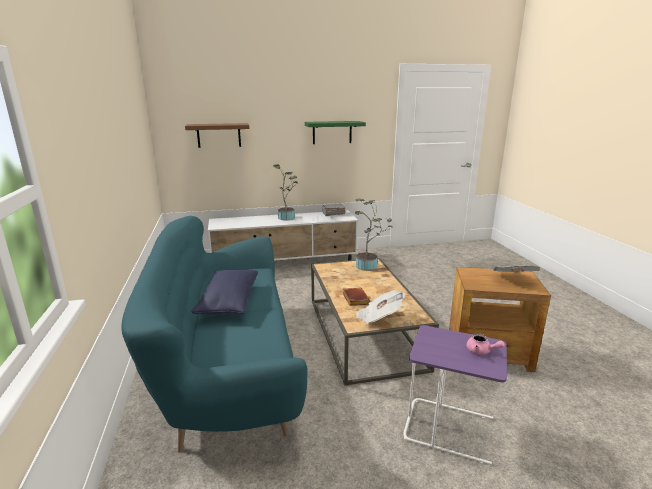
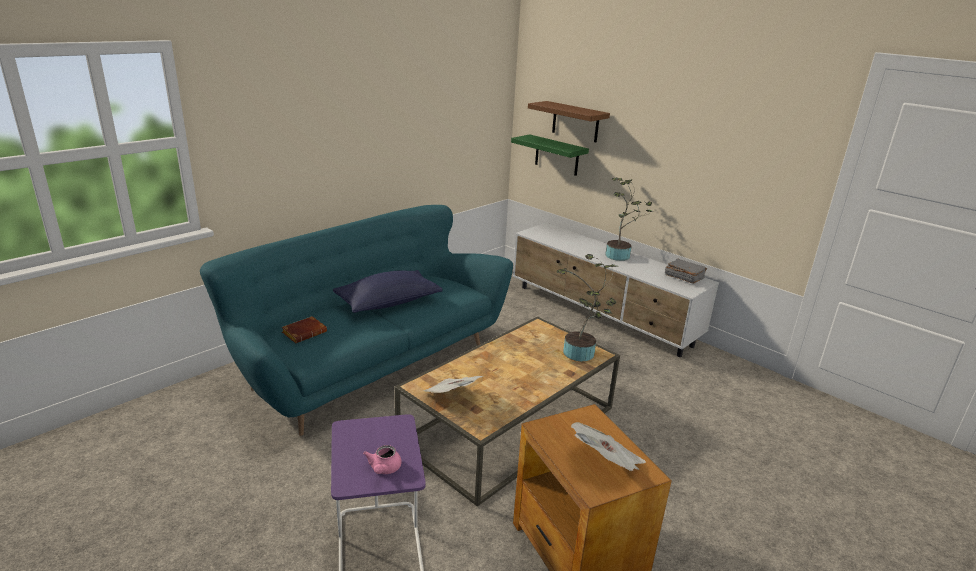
camera: 55 degrees right, 5 degrees up
green shelf [305,121,366,144] -> green shelf moved to [511,134,589,176]
brown book [343,288,371,306] -> brown book moved to [281,316,327,343]

